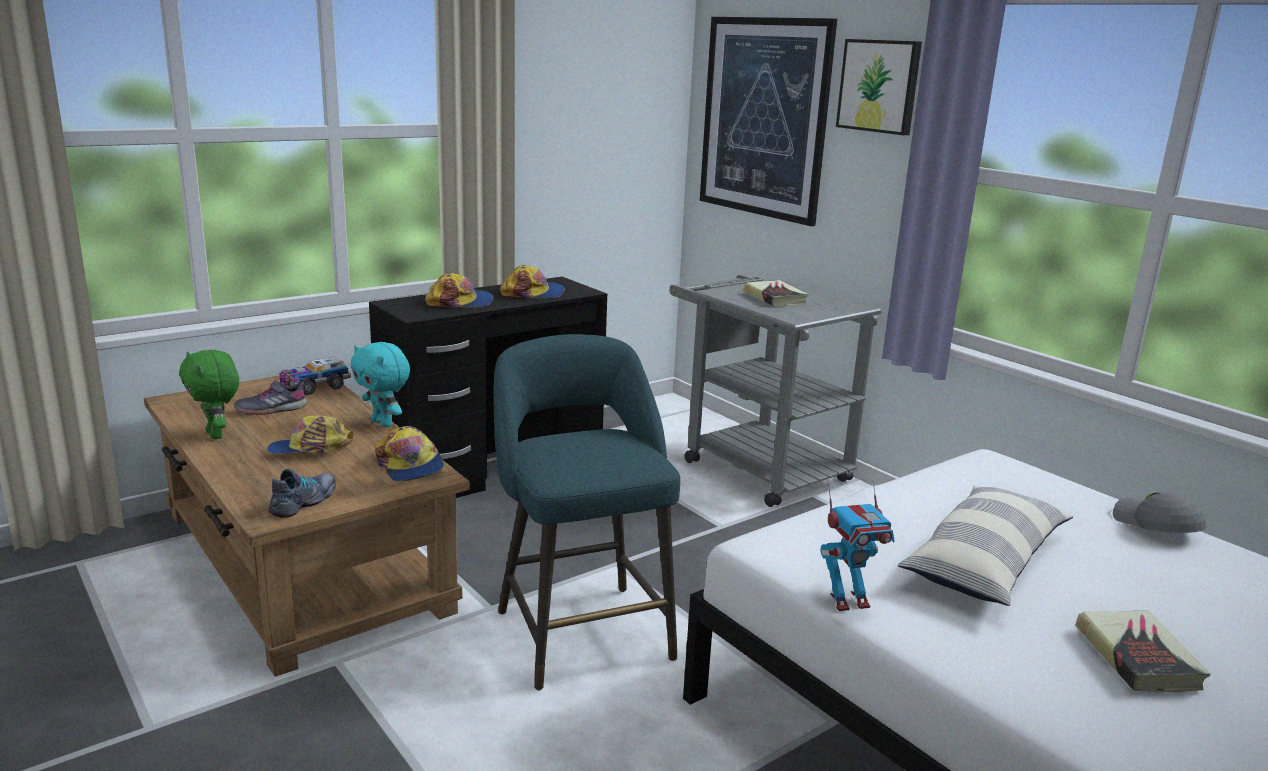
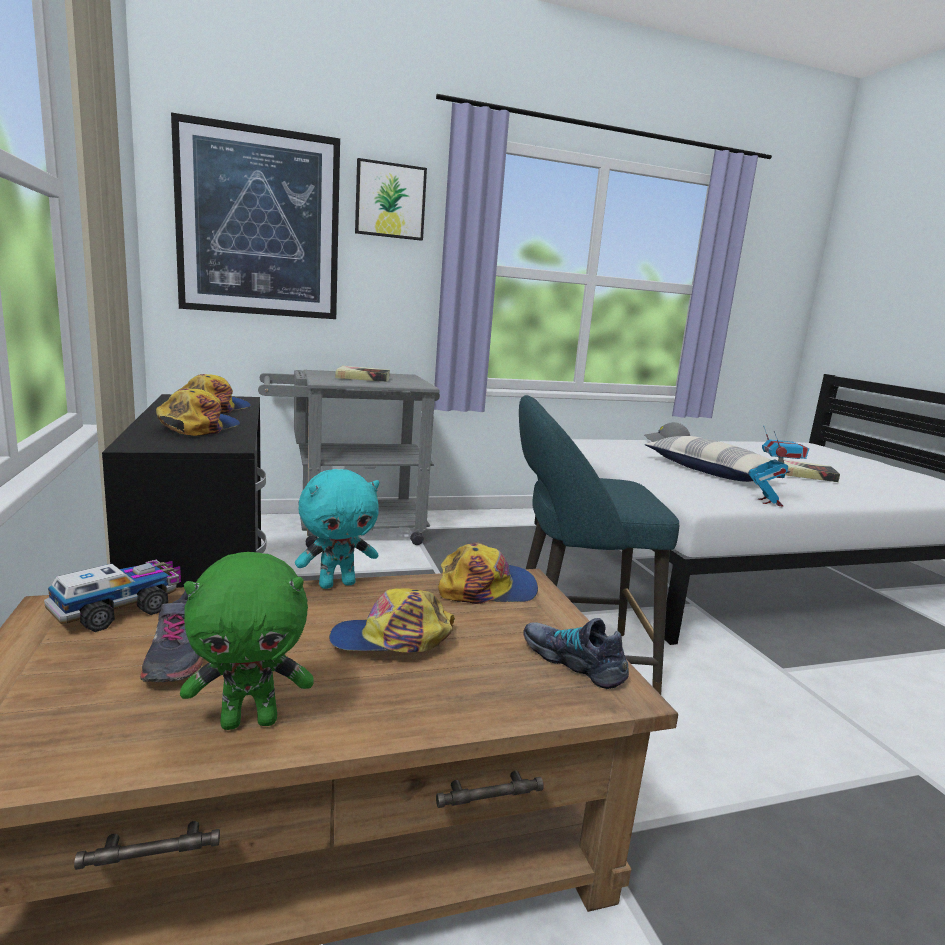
camera: 70 degrees left, 5 degrees down
cap [267,415,354,454] -> cap turned 75 degrees clockwise [329,588,455,652]
toy truck [279,357,351,395] -> toy truck turned 120 degrees counterclockwise [44,560,181,632]

